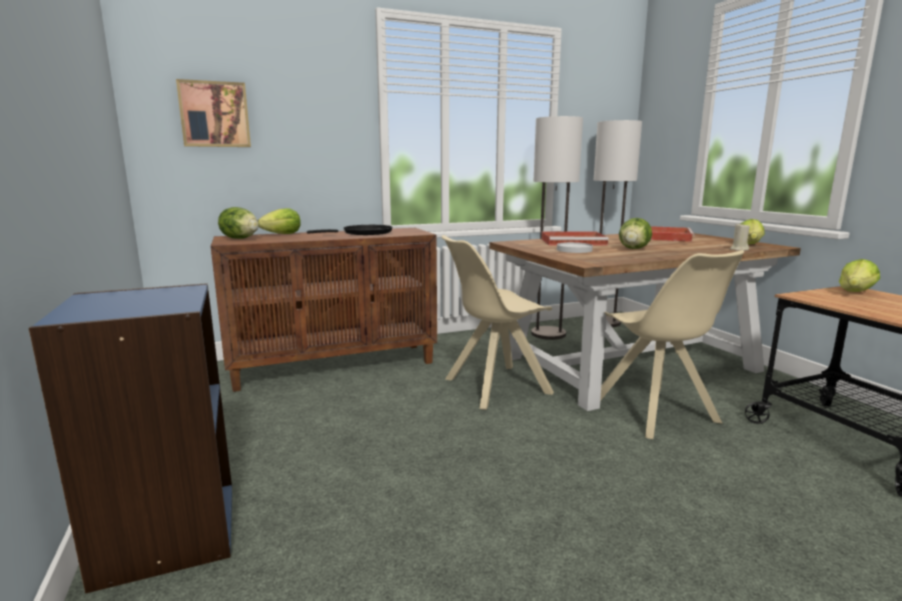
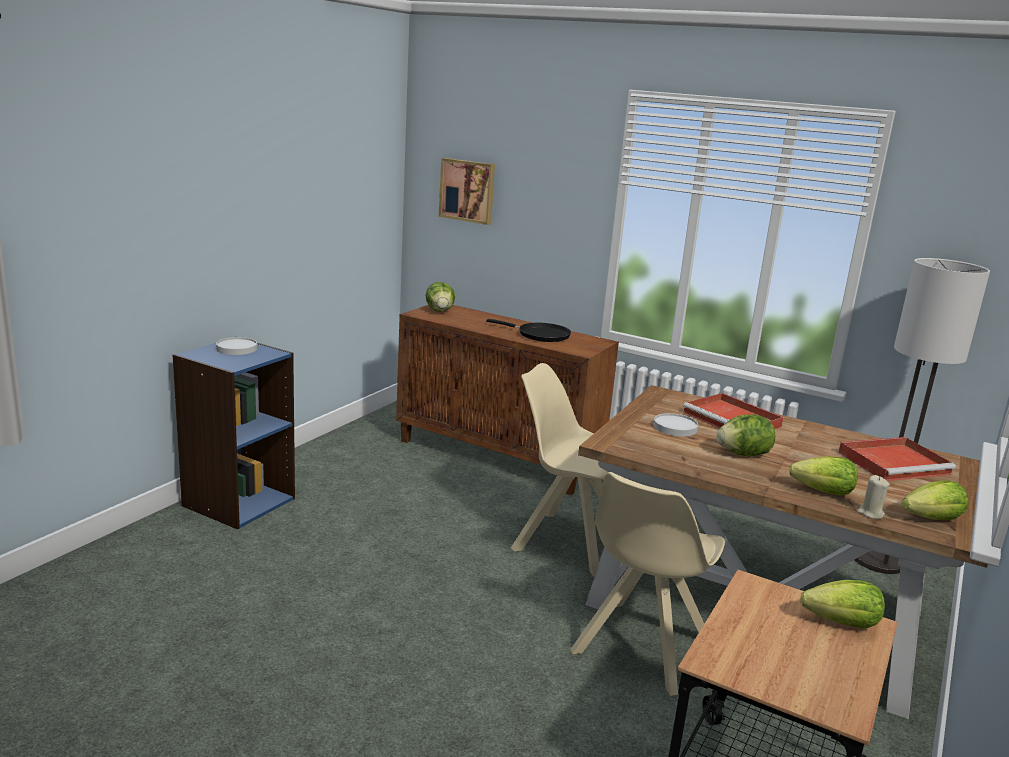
camera: 50 degrees right, 5 degrees up
lettuce [258,208,301,234] -> lettuce moved to [789,456,858,496]
floor lamp [531,116,583,340] -> none
none -> white plate [216,337,257,355]

